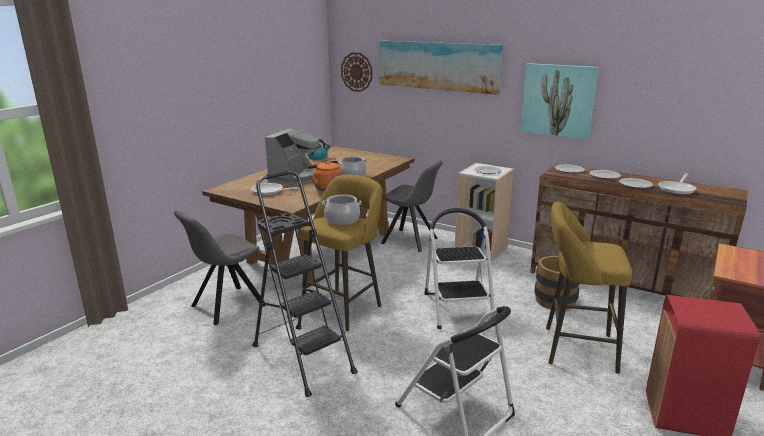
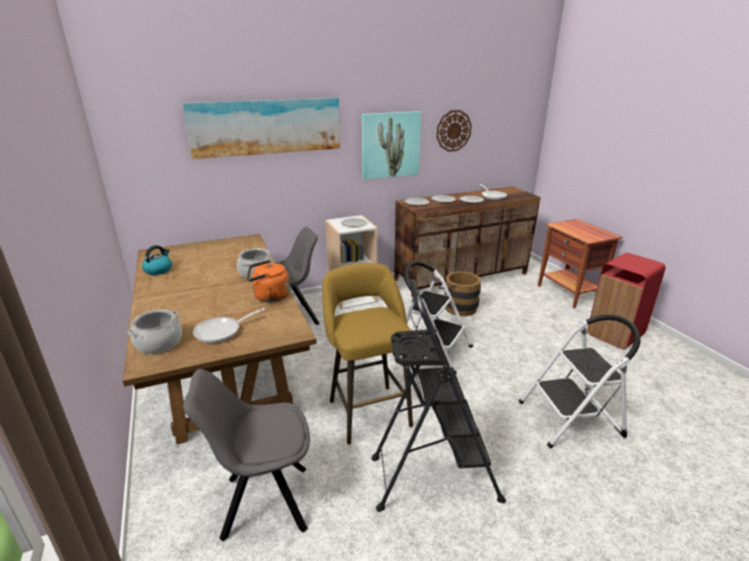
camera: 55 degrees left, 5 degrees up
grey chair [174,210,266,325] -> grey chair turned 90 degrees clockwise [183,369,310,541]
coffee machine [265,128,321,184] -> none
cooking pot [322,194,362,225] -> cooking pot moved to [127,309,182,354]
wall clock [341,52,372,92] -> wall clock moved to [437,110,472,152]
yellow stool [546,202,632,374] -> none

